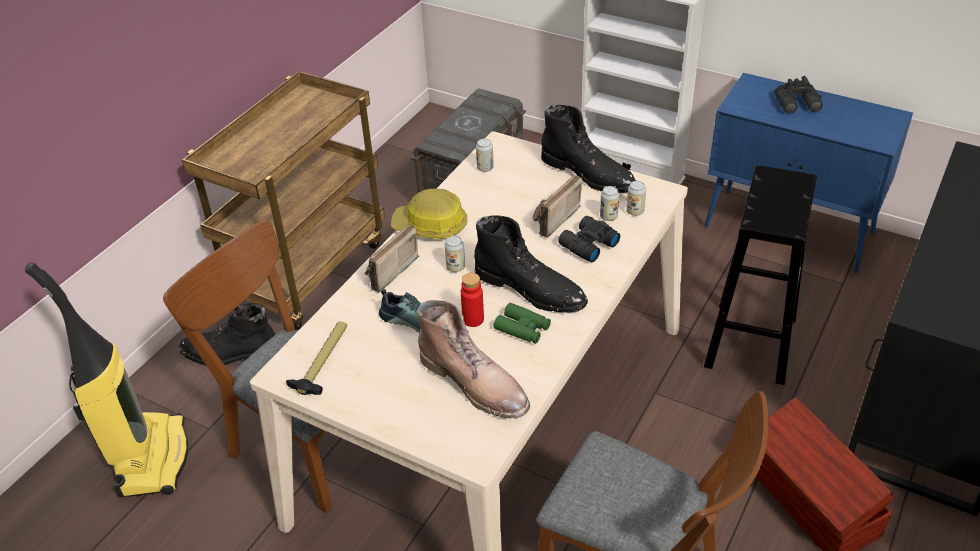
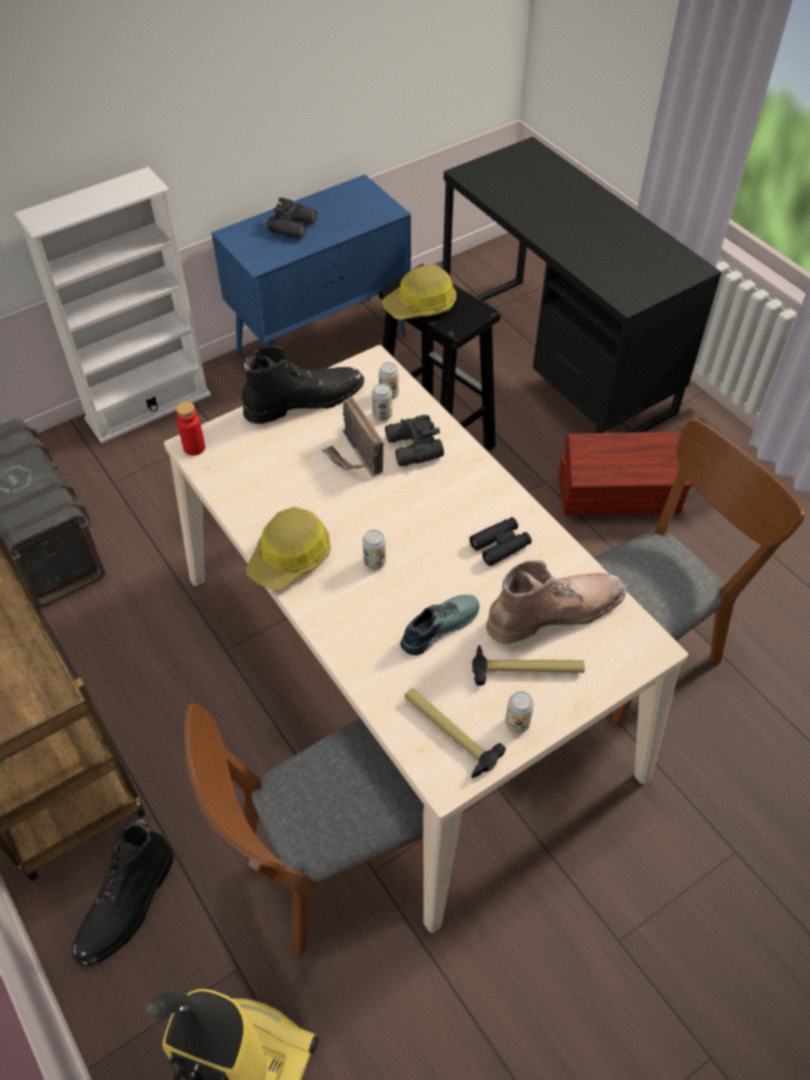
camera: 65 degrees left, 10 degrees up
radio [364,225,419,292] -> none
red bottle [461,273,484,327] -> red bottle moved to [176,401,205,456]
black boot [474,215,588,313] -> none
can [476,139,494,172] -> can moved to [505,691,534,733]
green binoculars [494,303,551,344] -> black binoculars [469,517,532,566]
none -> hard hat [382,265,456,320]
none -> hammer [472,645,585,686]

